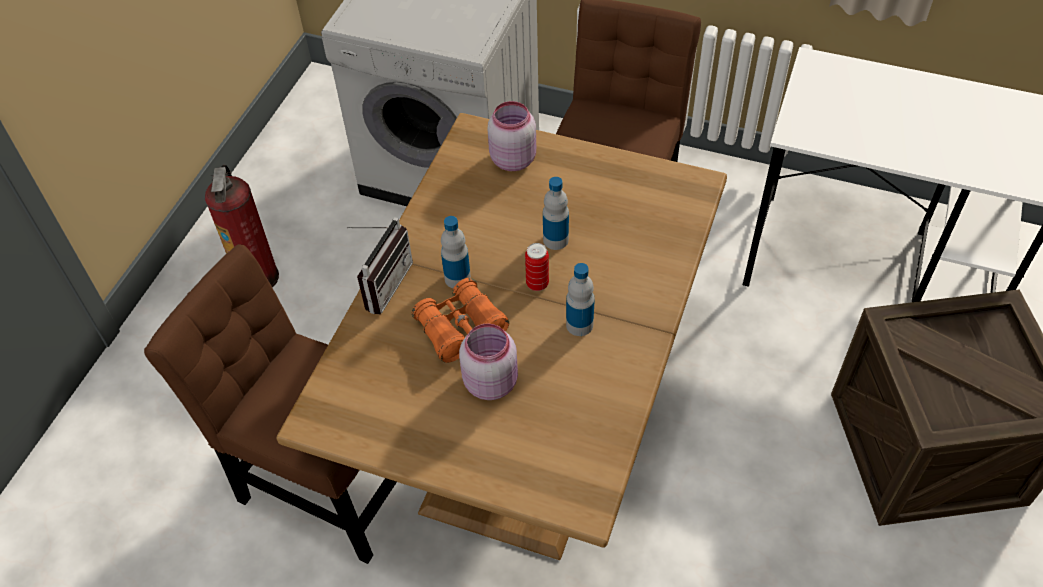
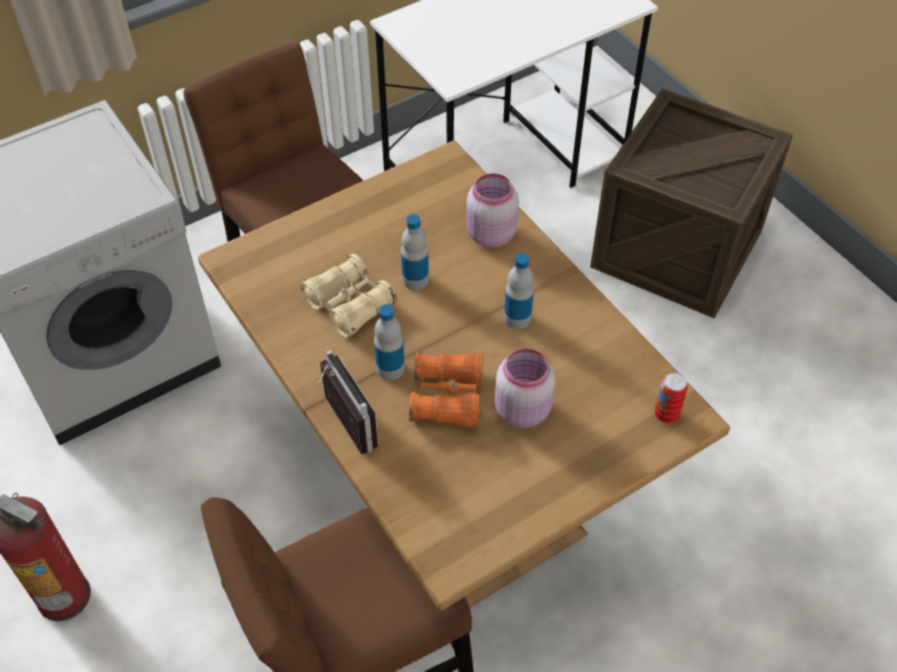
camera: 55 degrees left, 0 degrees up
pink jar [488,101,536,171] -> pink jar moved to [466,173,519,248]
can [525,243,549,291] -> can moved to [655,372,688,423]
none -> beige binoculars [301,254,397,338]

